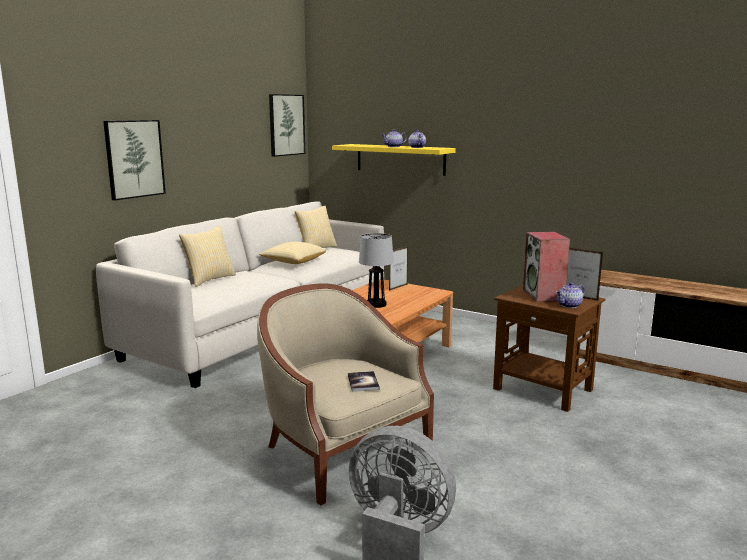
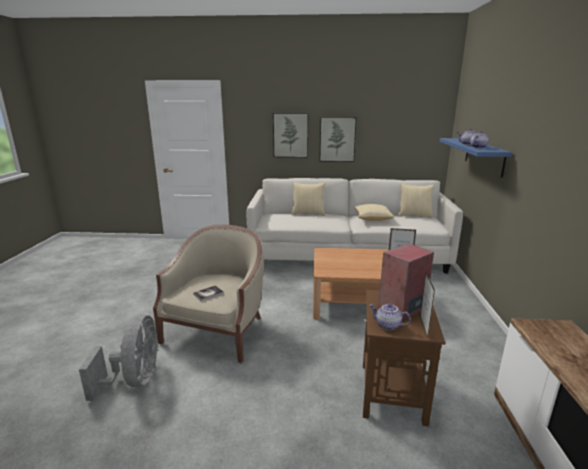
camera: 60 degrees right, 5 degrees up
picture [269,94,305,157] -> picture moved to [319,117,357,162]
yellow shelf [332,144,456,176] -> blue shelf [440,138,512,178]
table lamp [359,233,394,308] -> none

